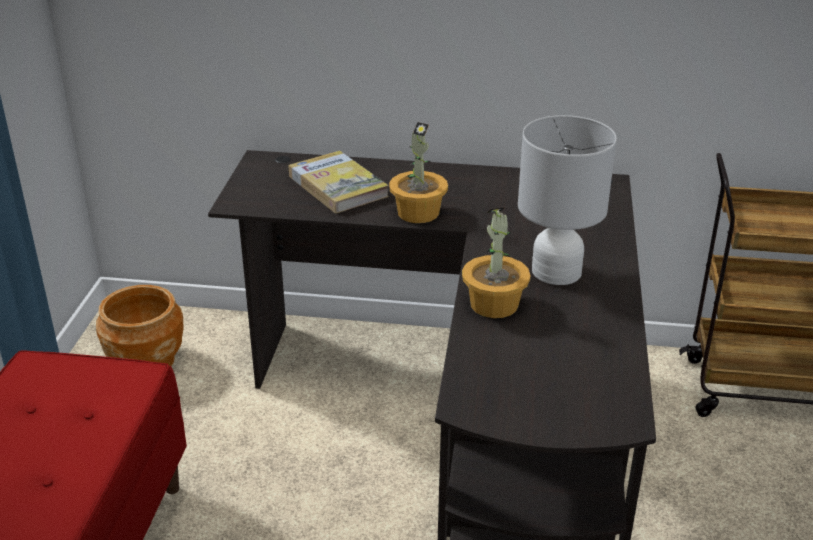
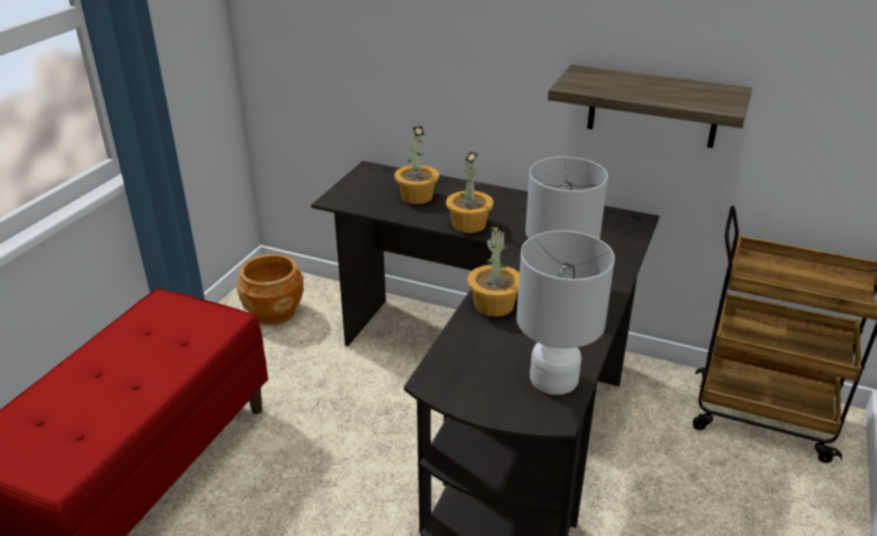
camera: 15 degrees right, 0 degrees up
book [288,151,389,213] -> potted plant [394,126,439,204]
none -> grey table lamp [517,230,615,395]
none -> shelf [548,65,752,148]

